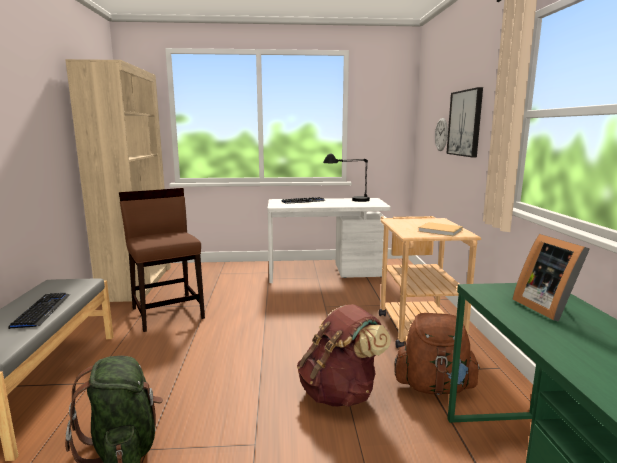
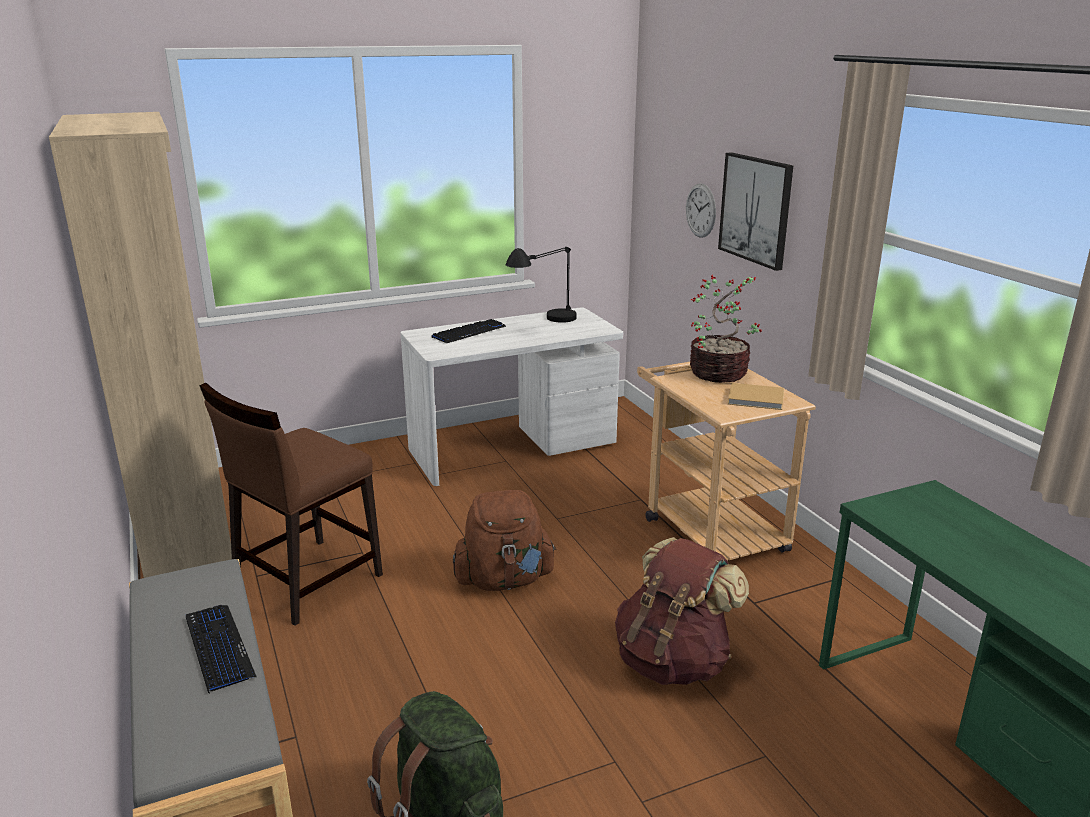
camera: 20 degrees left, 10 degrees up
brown chair [119,188,205,332] -> brown chair turned 90 degrees counterclockwise [200,383,383,626]
brown backpack [394,313,481,395] -> brown backpack moved to [453,490,556,591]
picture frame [512,234,590,322] -> none
none -> potted plant [690,275,762,383]

